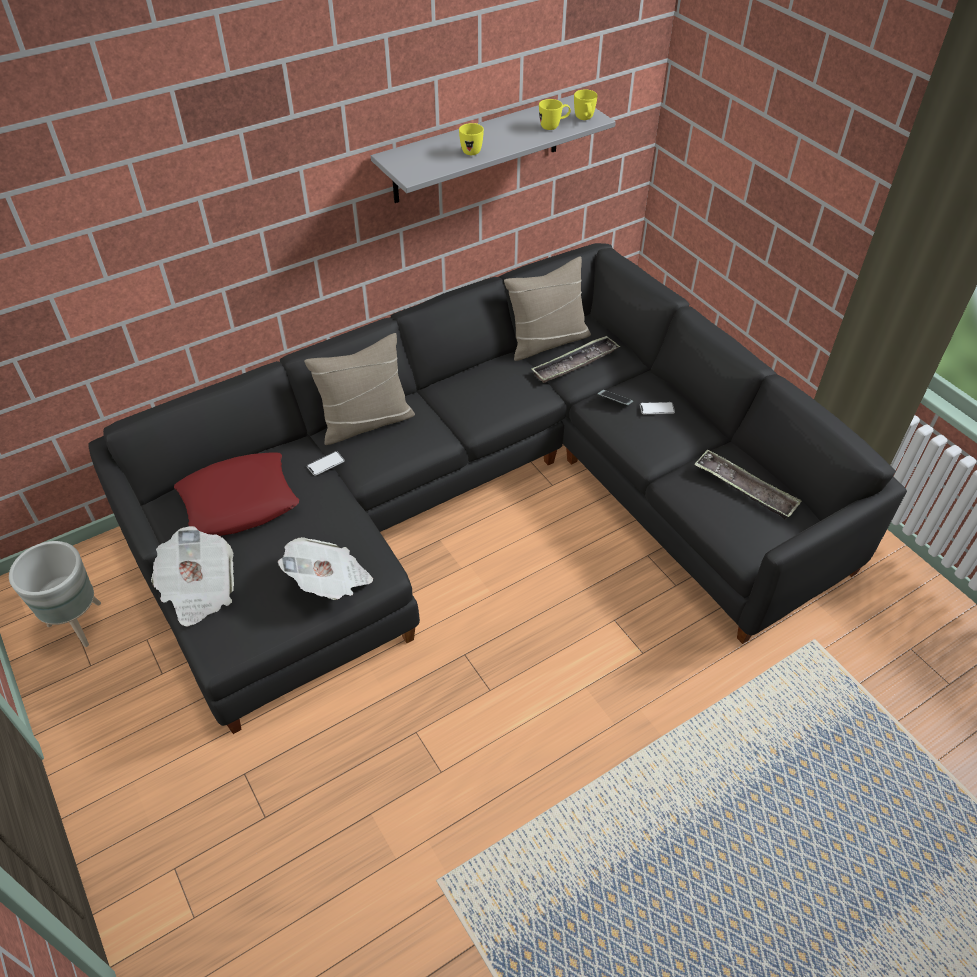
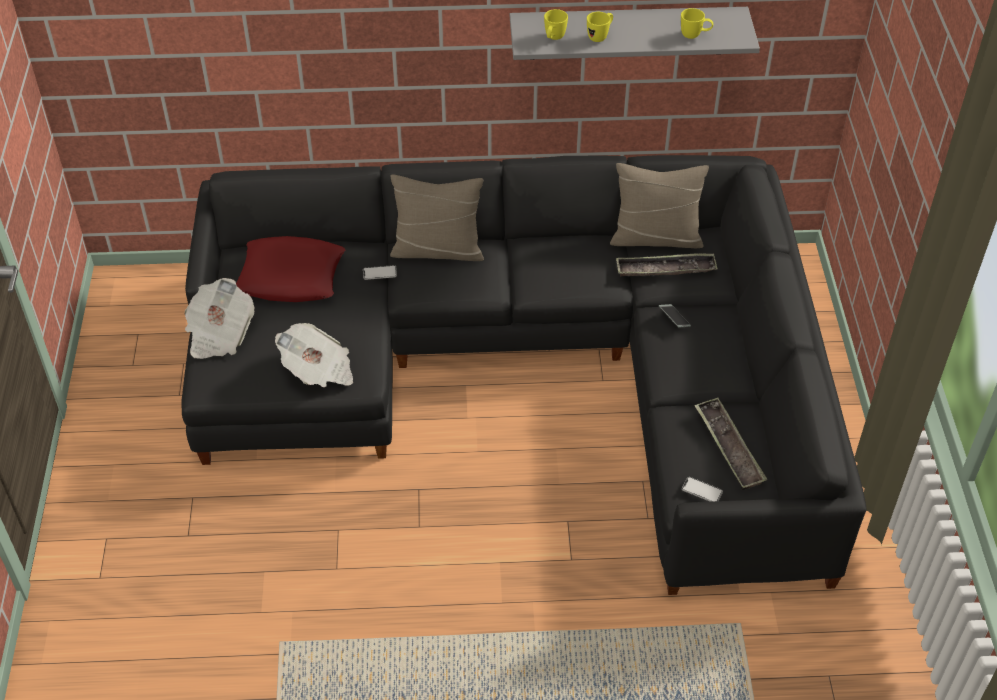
camera: 30 degrees right, 0 degrees up
grey planter [9,541,101,647] -> none
yellow mug [574,90,598,120] -> yellow mug moved to [544,9,568,40]
phone [640,402,675,414] -> phone moved to [682,477,723,502]

